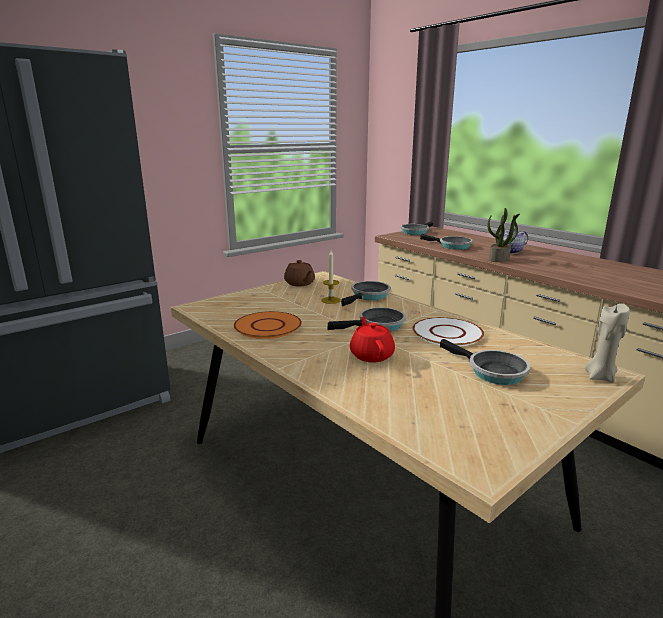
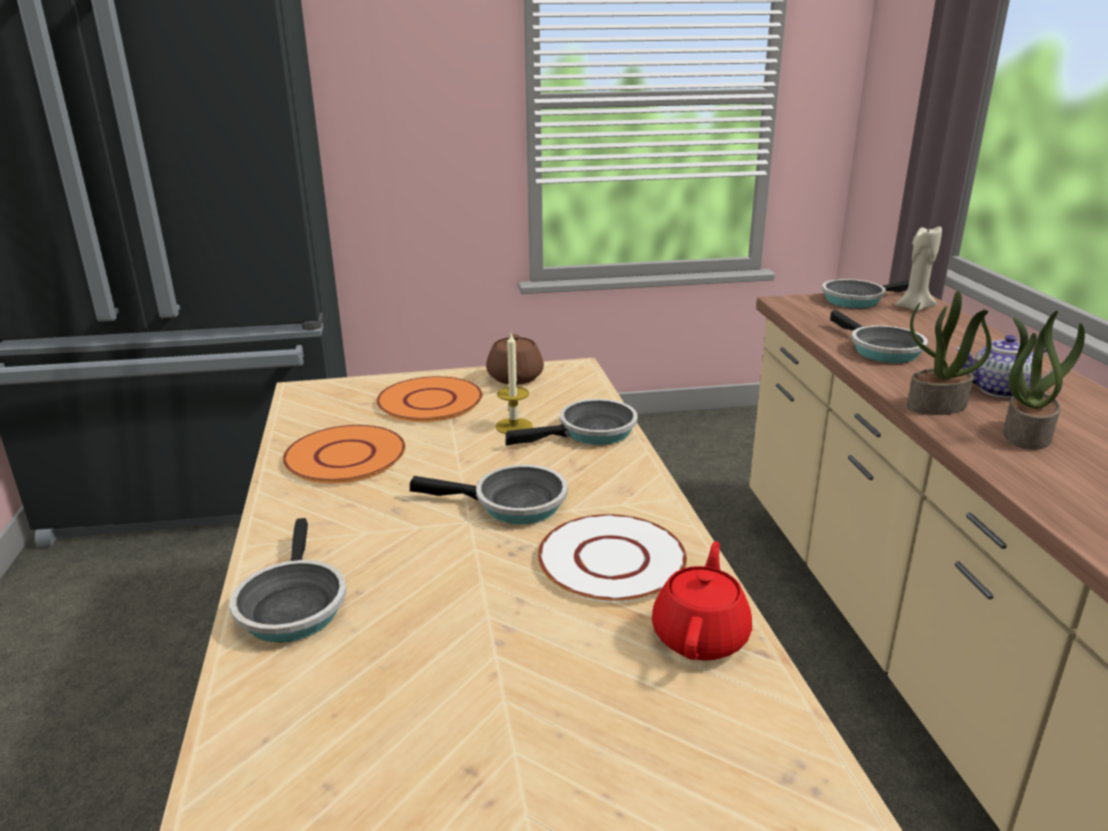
camera: 30 degrees right, 5 degrees up
red teapot [350,317,395,362] -> red teapot moved to [652,541,752,661]
frying pan [440,339,530,385] -> frying pan moved to [230,518,347,642]
beige candle [585,304,630,383] -> beige candle moved to [895,226,942,312]
none -> orange plate [377,376,482,422]
none -> potted plant [1003,310,1085,450]

